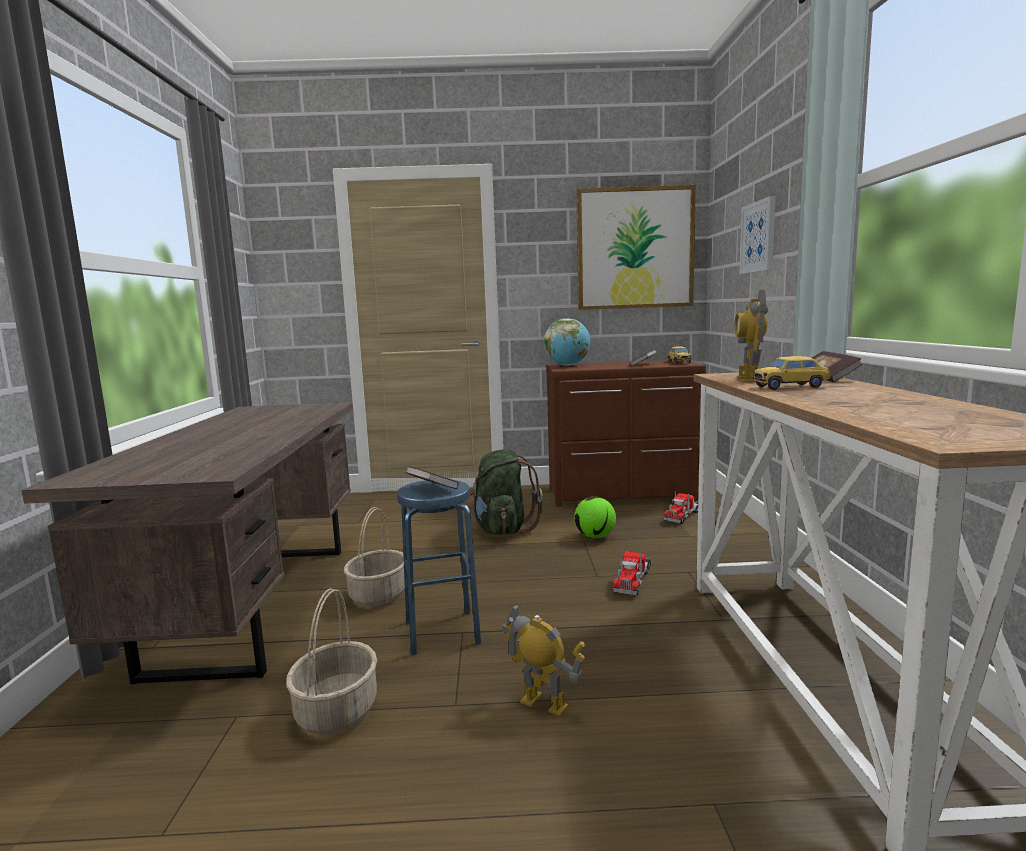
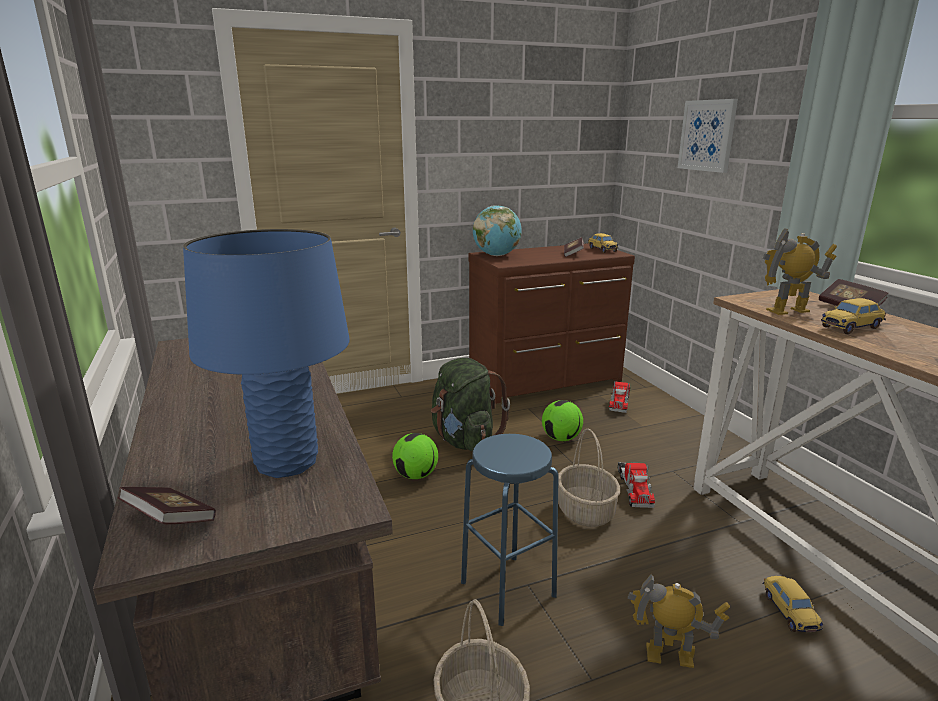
camera: 20 degrees left, 10 degrees up
basket [344,507,405,606] -> basket moved to [558,429,620,527]
book [405,466,459,489] -> book moved to [118,487,216,524]
picture [576,185,696,310] -> none
toy robot [734,290,768,382] -> toy robot turned 90 degrees clockwise [763,228,837,315]
none -> blue table lamp [183,229,350,478]
none -> football [392,433,438,479]
none -> toy car [762,576,823,632]

